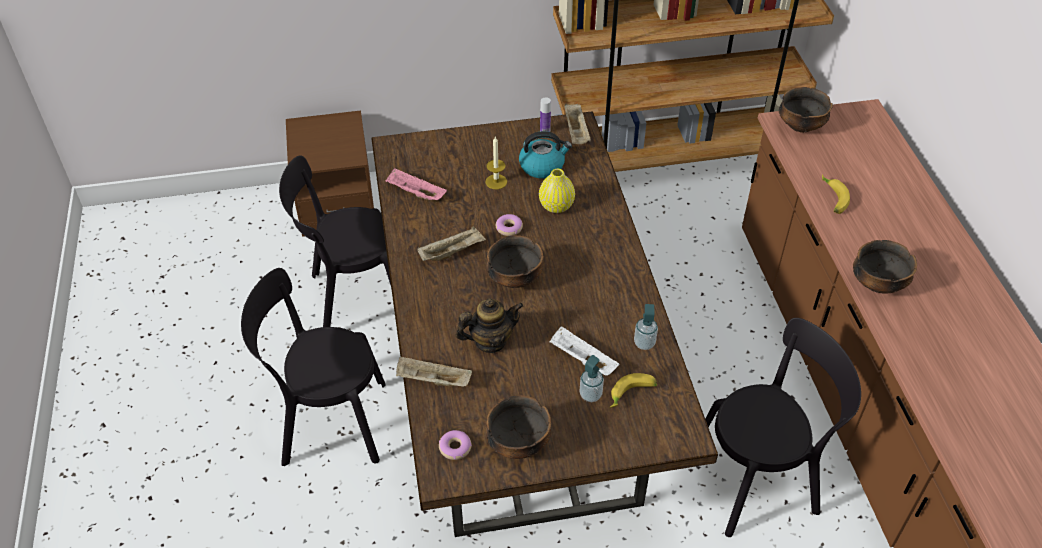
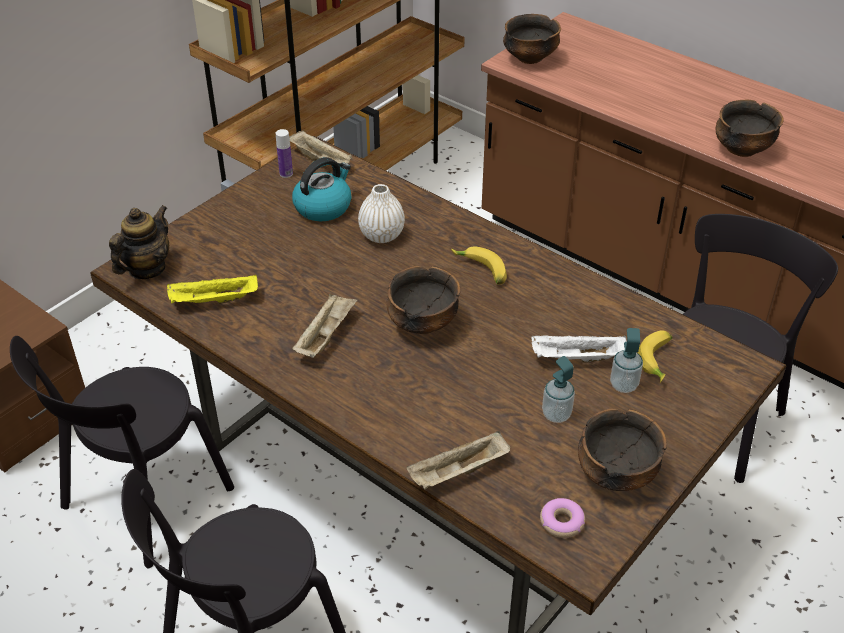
camera: 40 degrees left, 5 degrees down
pink tray [386,168,447,200] -> yellow tray [167,274,258,304]
teapot [456,298,523,353] -> teapot moved to [109,205,169,279]
candle [485,137,507,189] -> none
donut [496,214,523,236] -> none
yellow vase [539,169,575,213] -> white vase [358,184,405,243]
soap dispenser [634,304,658,350] -> soap dispenser moved to [542,356,575,423]
banana [822,174,850,214] -> banana moved to [451,247,507,284]

